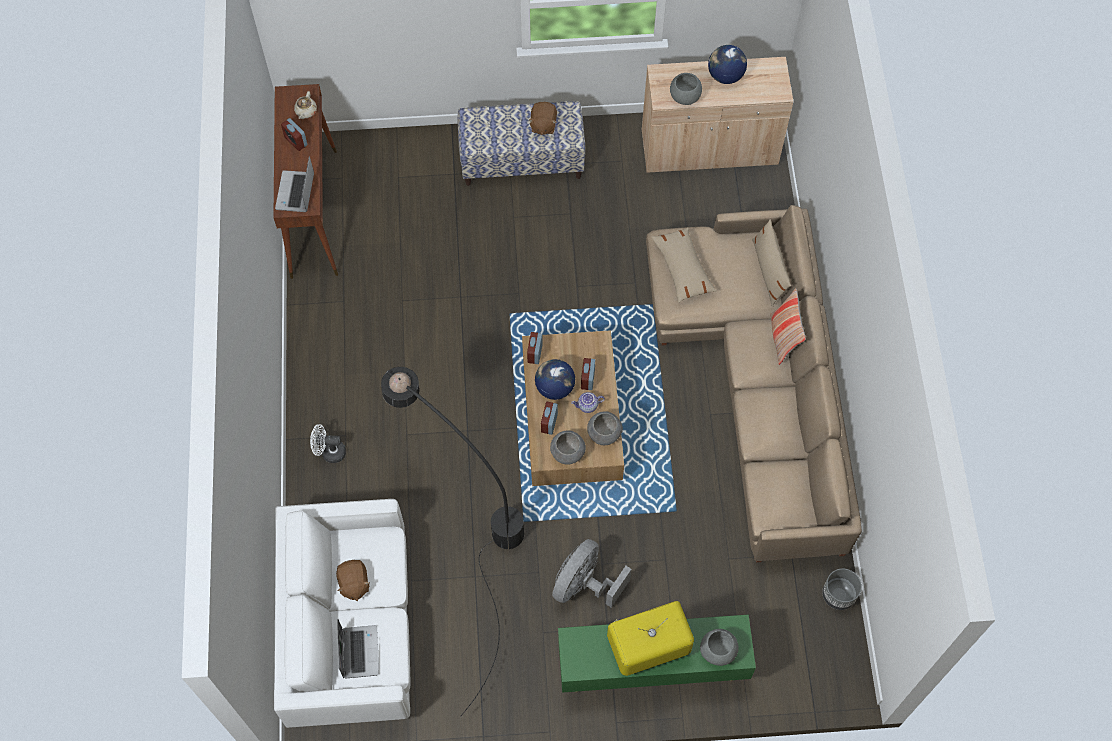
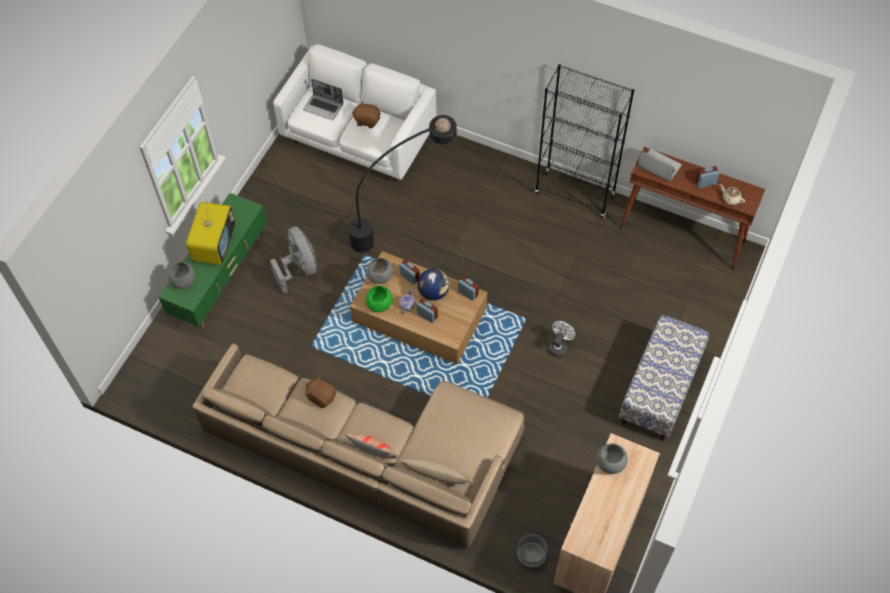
camera: 120 degrees right, 5 degrees down
white fan [310,424,346,463] -> white fan moved to [548,321,575,357]
brown plush toy [528,102,557,135] -> brown plush toy moved to [305,375,336,408]
grey bowl [587,411,623,445] -> green bowl [366,286,393,312]
beige pillow [651,227,716,303] -> none
globe [708,45,747,84] -> none
grey planter [822,569,862,610] -> grey planter moved to [517,534,547,570]
none -> black bookcase [535,64,634,218]

